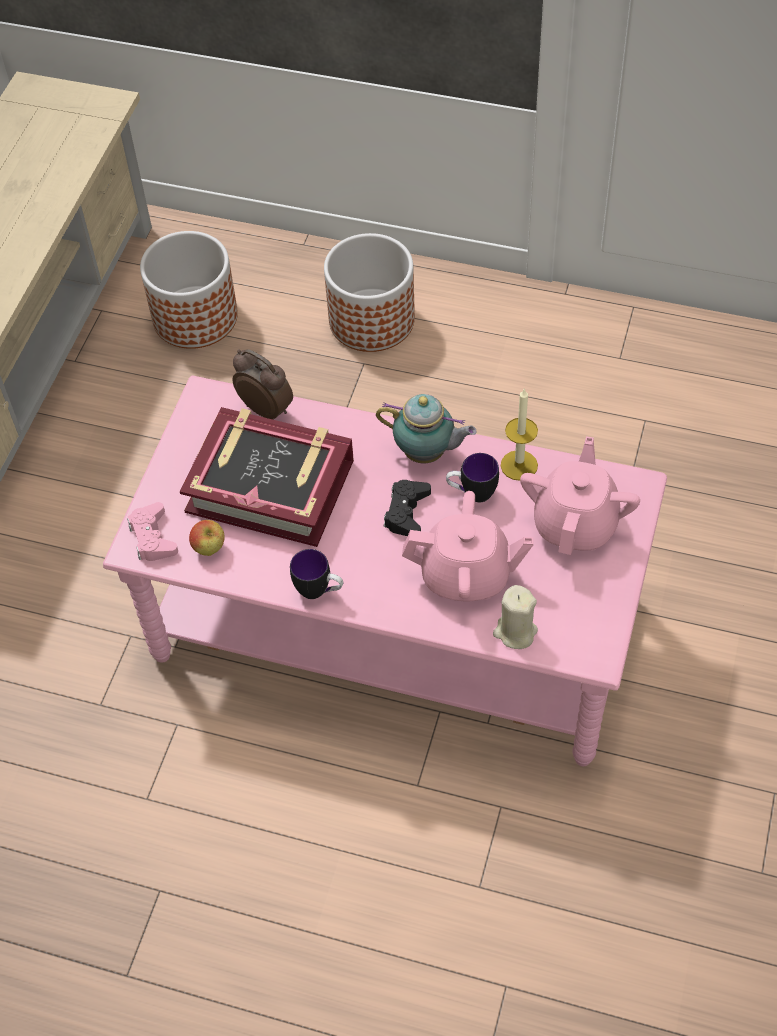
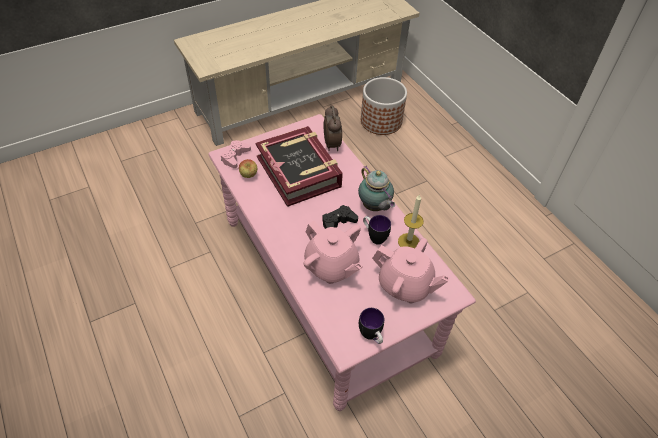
camera: 40 degrees right, 5 degrees down
mug [290,549,343,599] -> mug moved to [359,308,384,344]
planter [324,233,415,352] -> none
beige candle [493,585,538,649] -> none
pink teapot [520,436,640,555] -> pink teapot turned 60 degrees clockwise [372,238,449,304]

